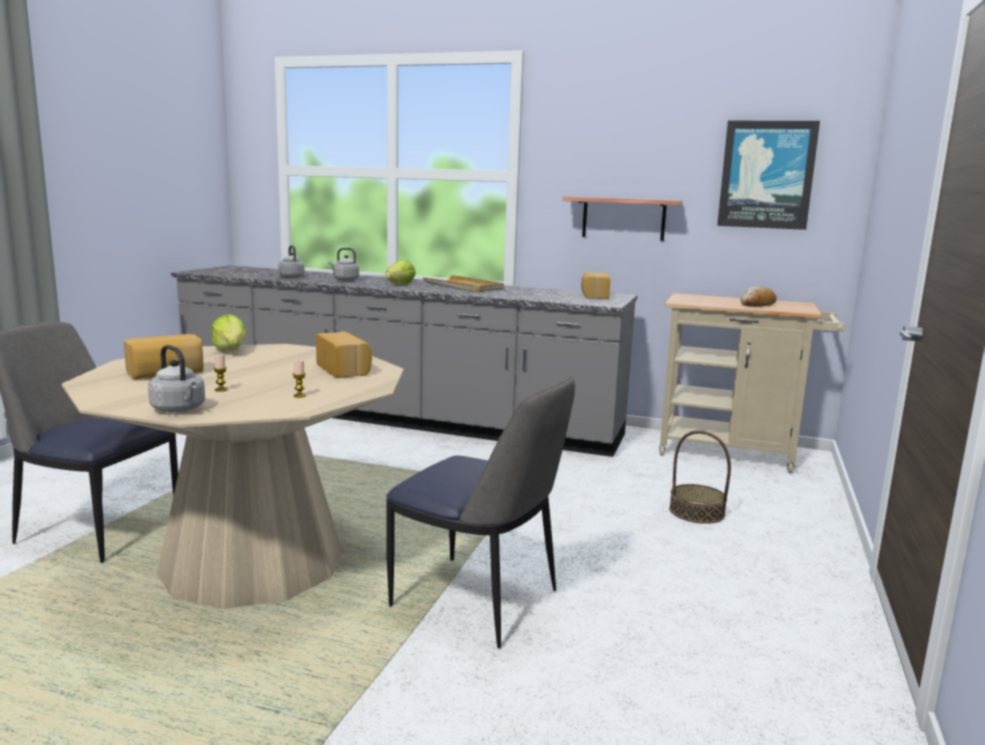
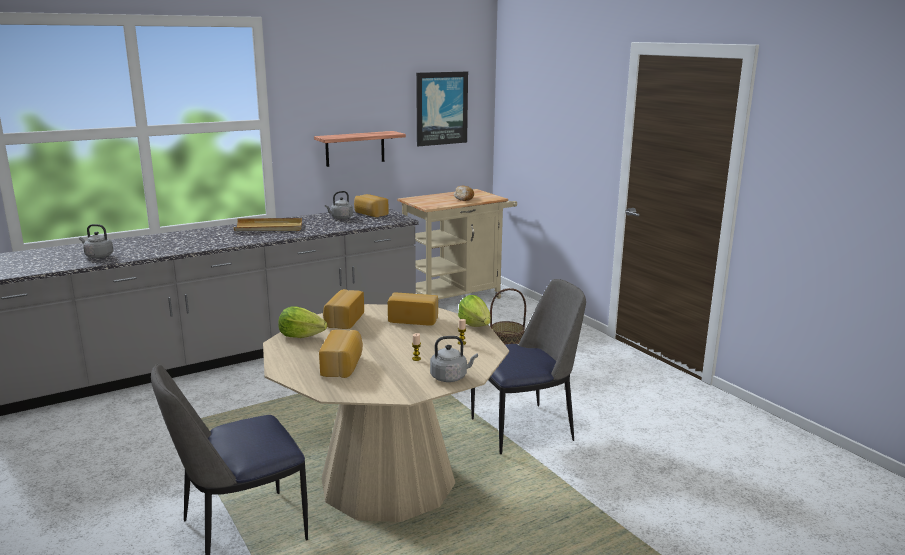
camera: 50 degrees left, 5 degrees up
grey kettle [329,248,359,281] -> grey kettle moved to [325,191,353,219]
lettuce [385,260,416,284] -> lettuce moved to [458,295,491,327]
none -> bread [323,289,364,329]

